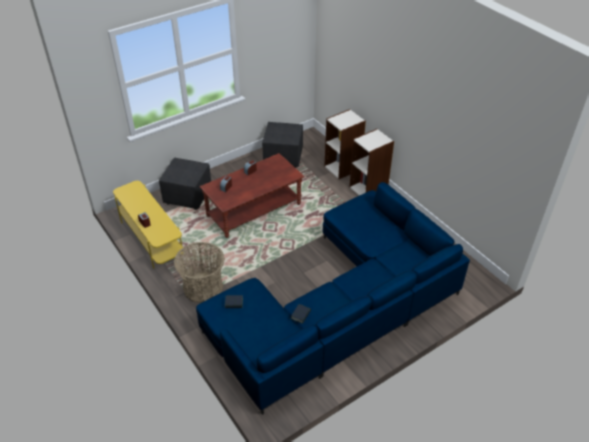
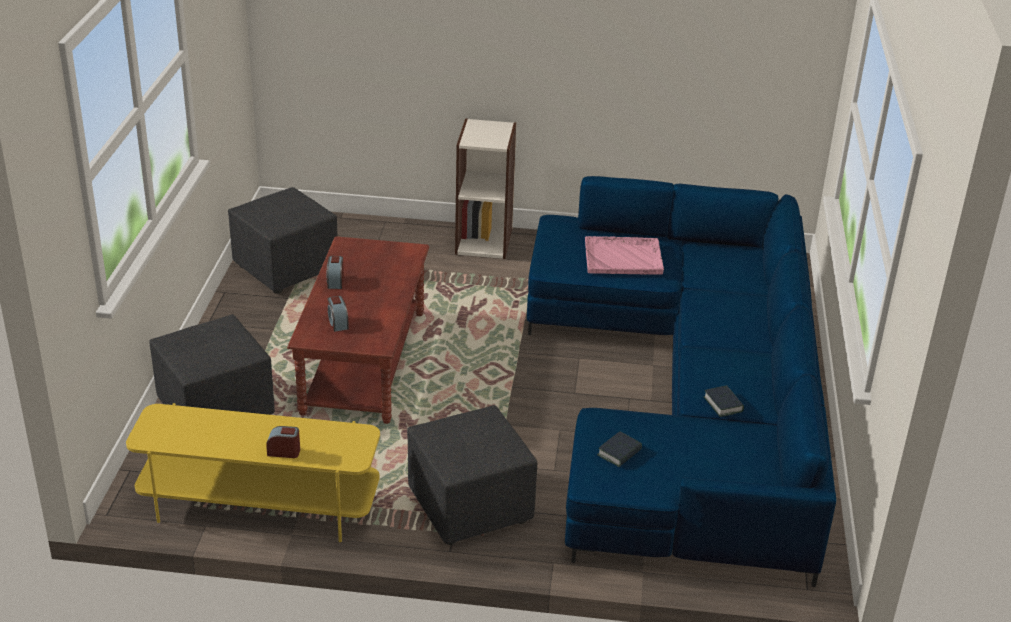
camera: 50 degrees left, 10 degrees down
basket [174,242,225,303] -> black ottoman [407,405,537,545]
bookcase [324,109,366,179] -> none
none -> pink tray [585,236,664,275]

